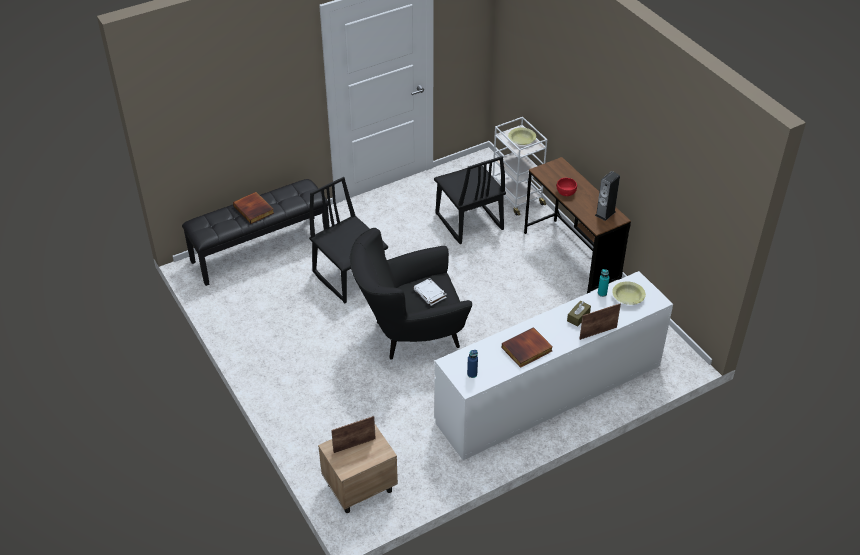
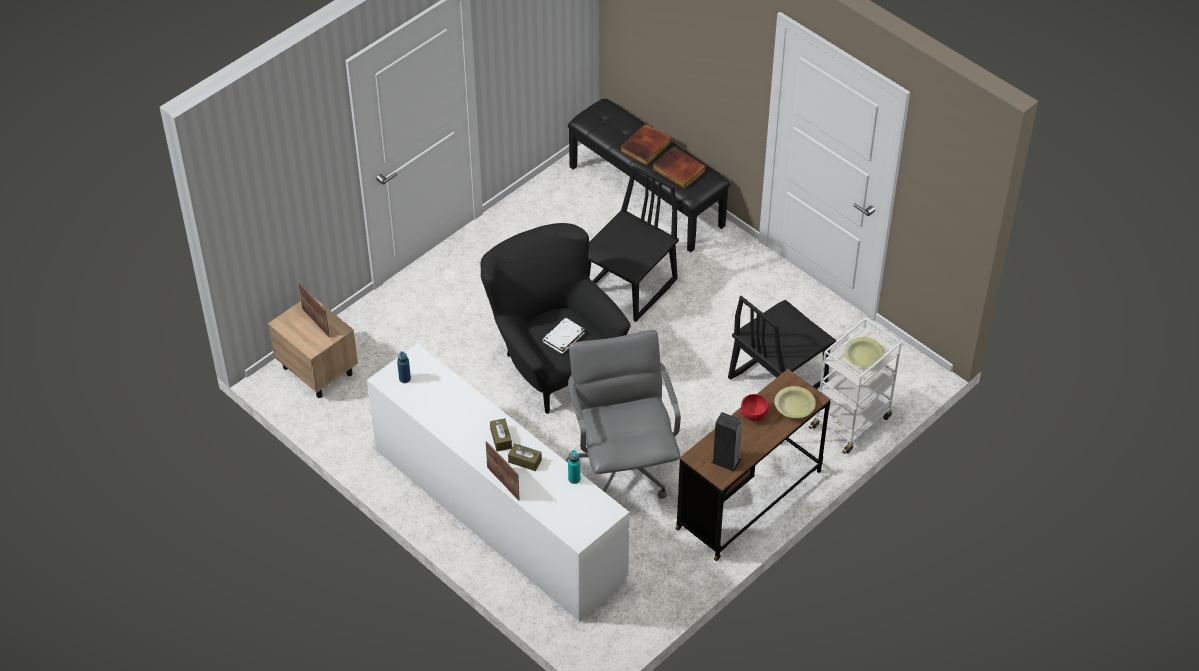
camera: 75 degrees right, 5 degrees up
book [502,327,553,368] -> book moved to [653,147,706,189]
yellow bowl [612,281,646,305] -> yellow bowl moved to [775,386,816,418]
none -> brown tissue box [490,418,512,451]
none -> grey office chair [565,330,681,499]

